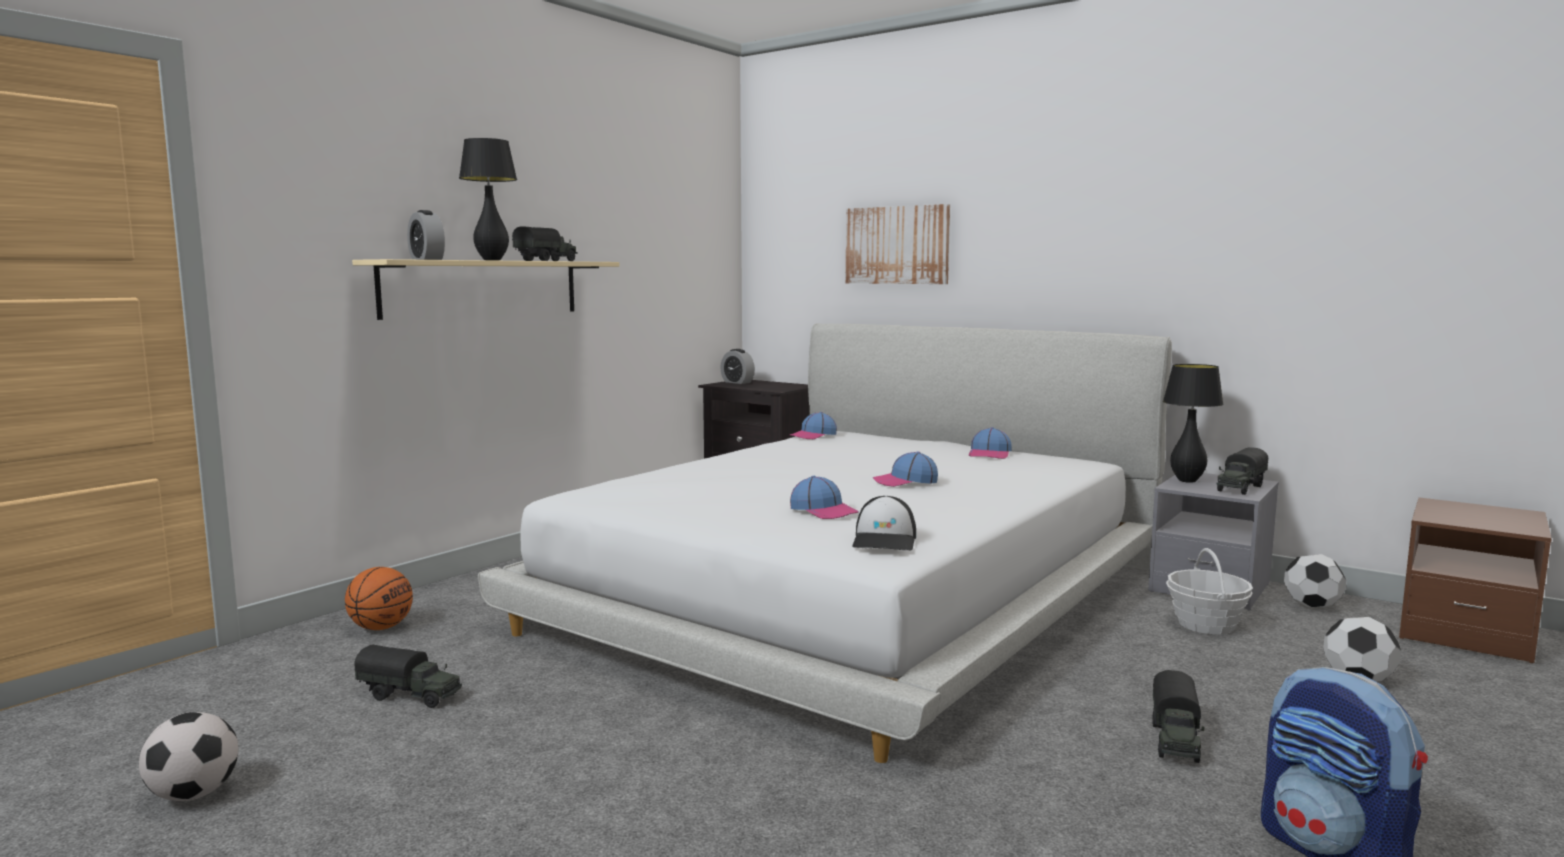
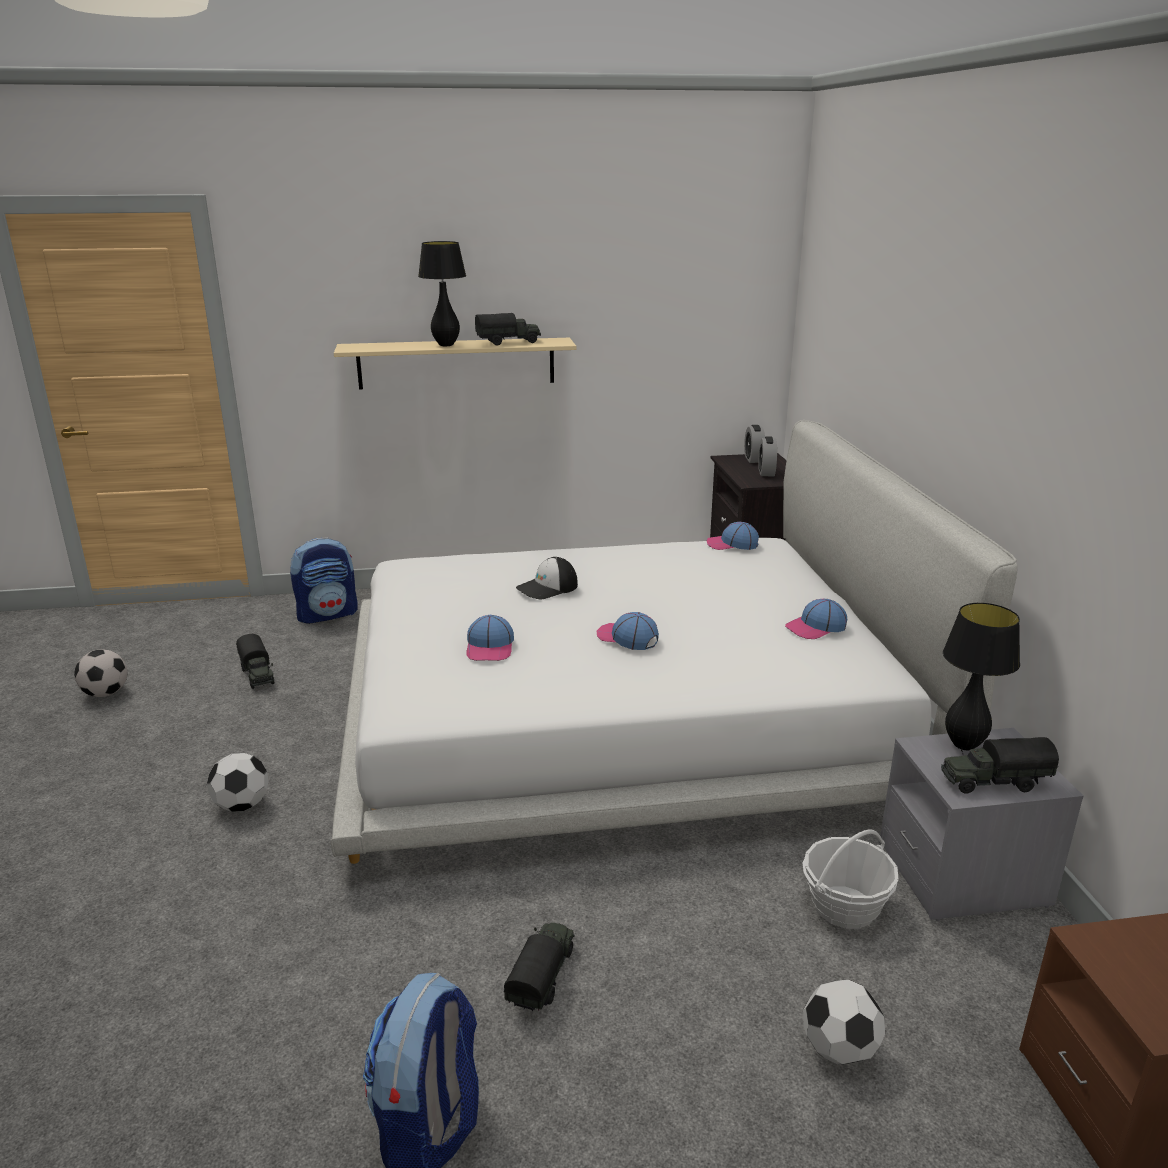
camera: 45 degrees right, 15 degrees up
basketball [345,567,413,630] -> backpack [290,537,358,624]
alarm clock [407,210,445,260] -> alarm clock moved to [758,437,777,476]
picture [846,204,950,284] -> none
cap [852,495,916,550] -> cap moved to [516,557,578,600]
toy truck [1152,670,1205,763] -> toy truck turned 135 degrees clockwise [504,923,575,1011]
football [1284,554,1346,607] -> football moved to [207,753,269,812]

